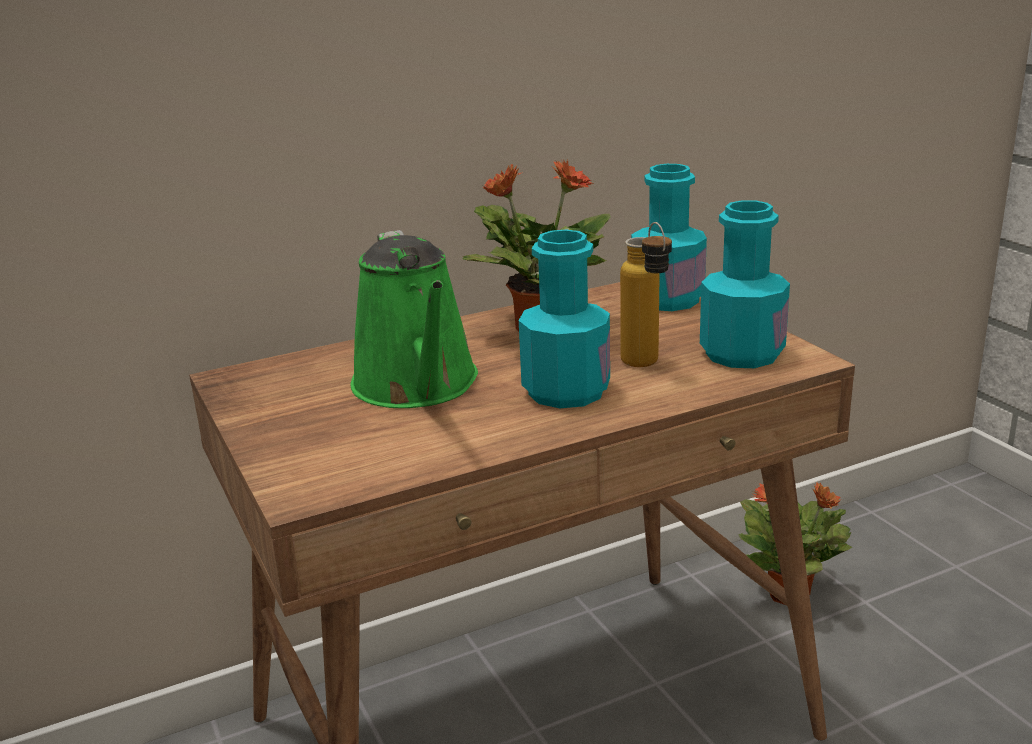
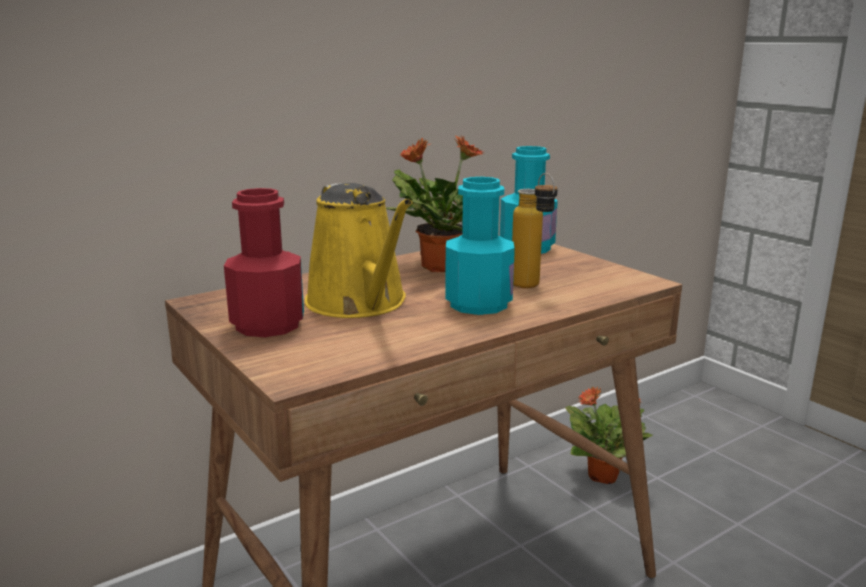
camera: 10 degrees left, 5 degrees down
green watering can [350,230,478,408] -> yellow watering can [305,183,413,318]
turquoise bottle [700,200,790,368] -> none
none -> red bottle [224,188,304,337]

